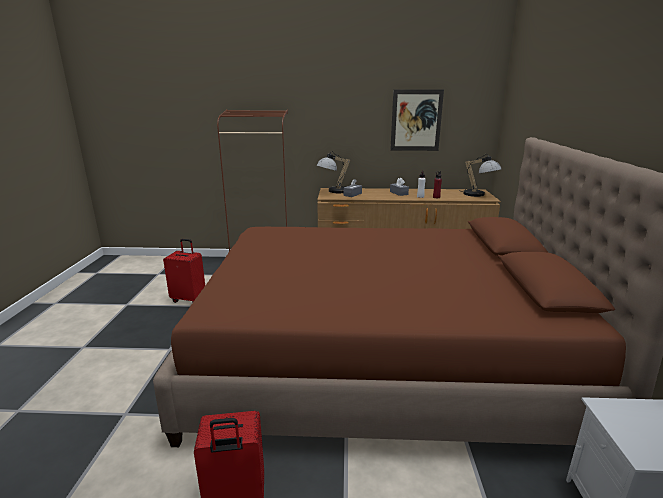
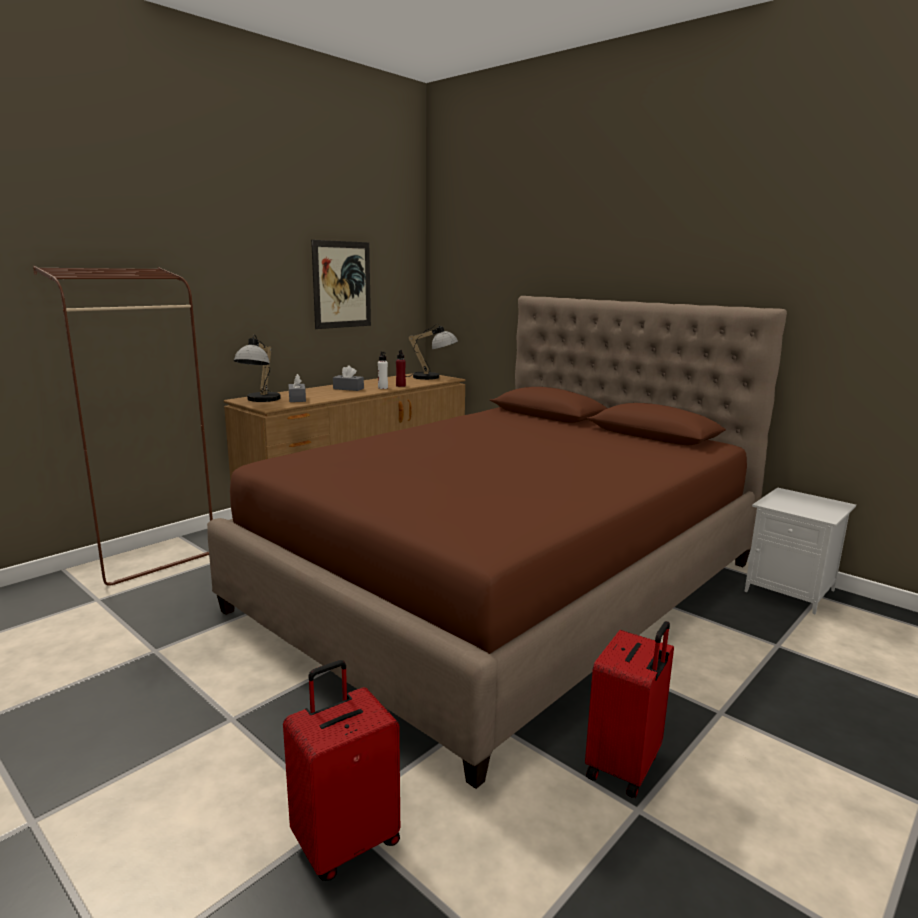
camera: 50 degrees left, 5 degrees down
red suitcase [163,239,205,303] -> red suitcase moved to [283,660,400,881]

